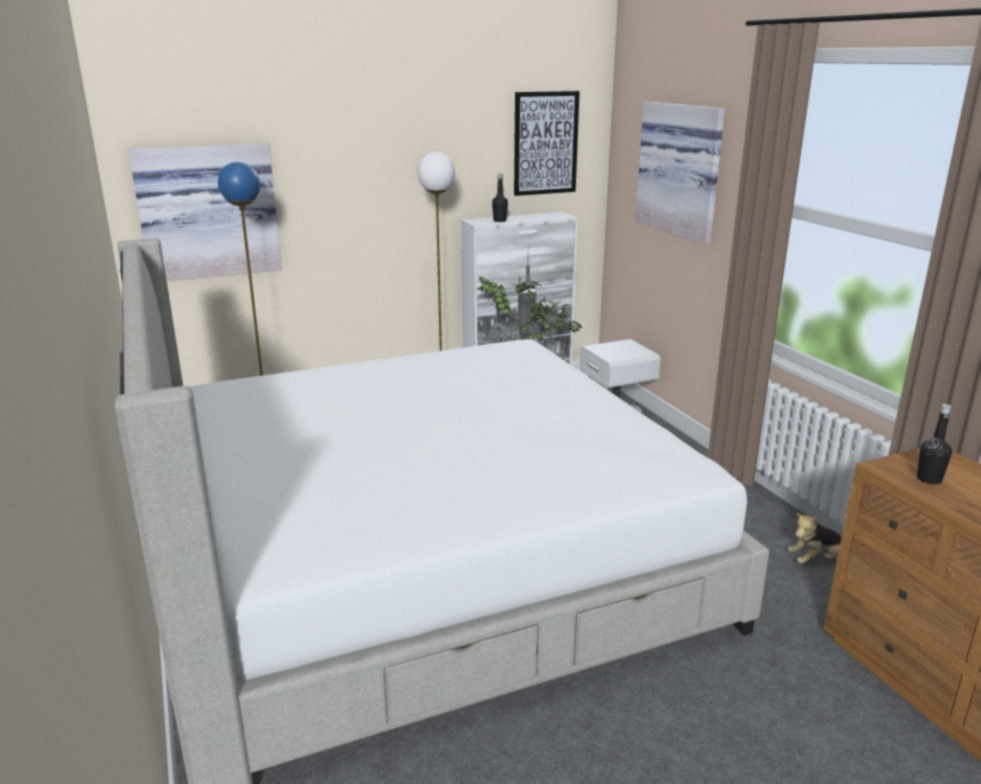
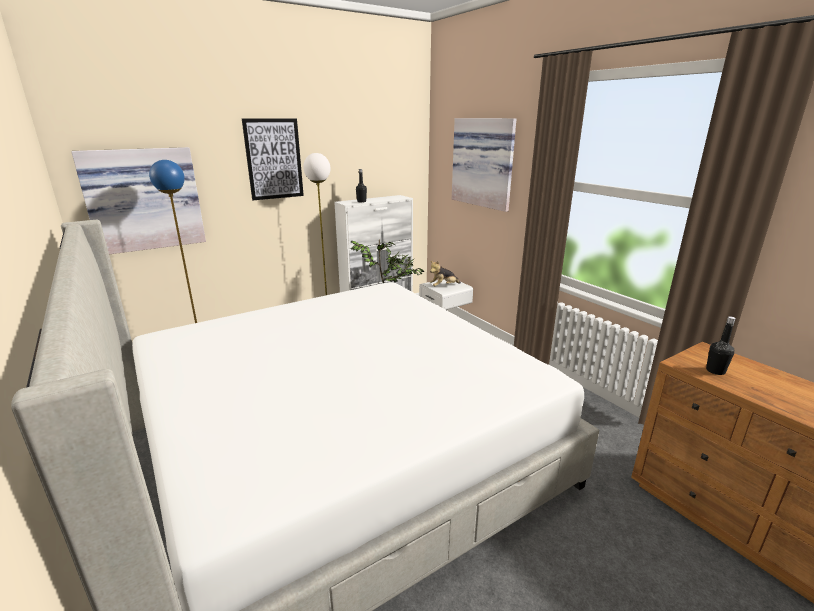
camera: 10 degrees left, 0 degrees up
picture [514,91,580,196] -> picture moved to [242,119,304,200]
plush toy [788,513,841,564] -> plush toy moved to [430,261,461,286]

